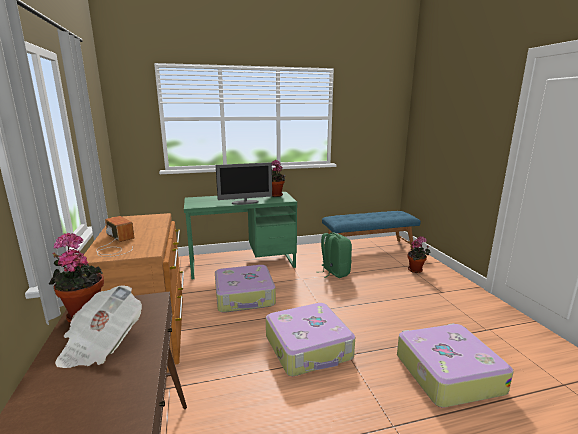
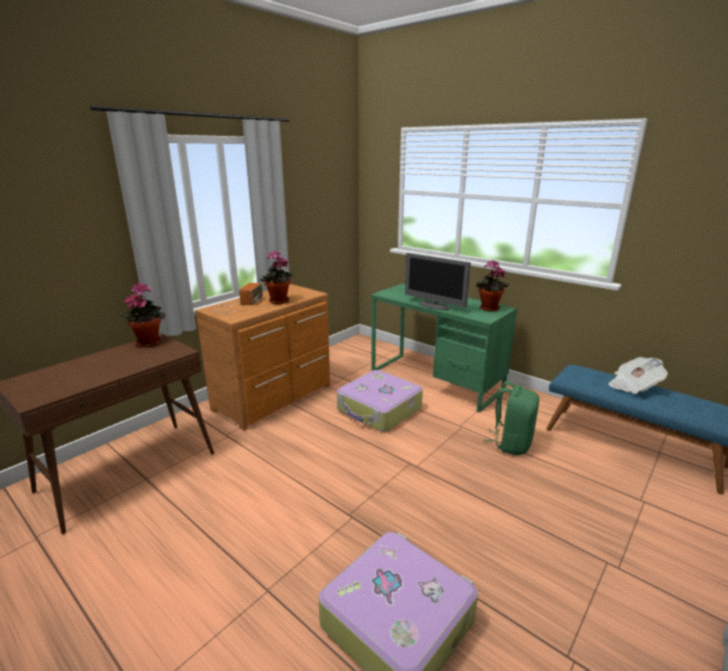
camera: 55 degrees right, 5 degrees up
newspaper [55,285,142,368] -> newspaper moved to [608,357,668,394]
suitcase [266,303,355,376] -> none
potted plant [408,236,431,273] -> potted plant moved to [260,251,294,304]

